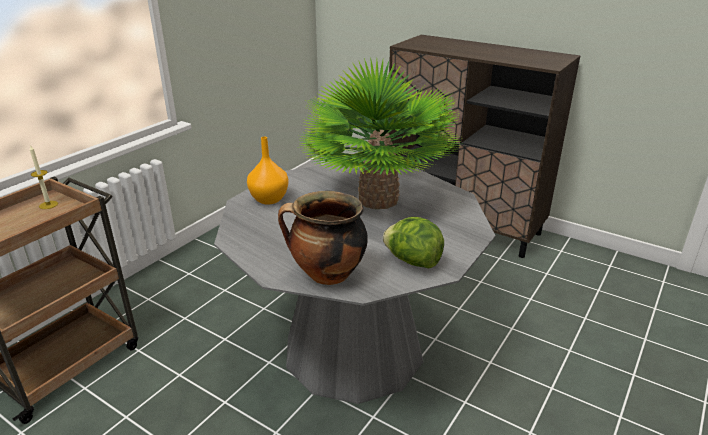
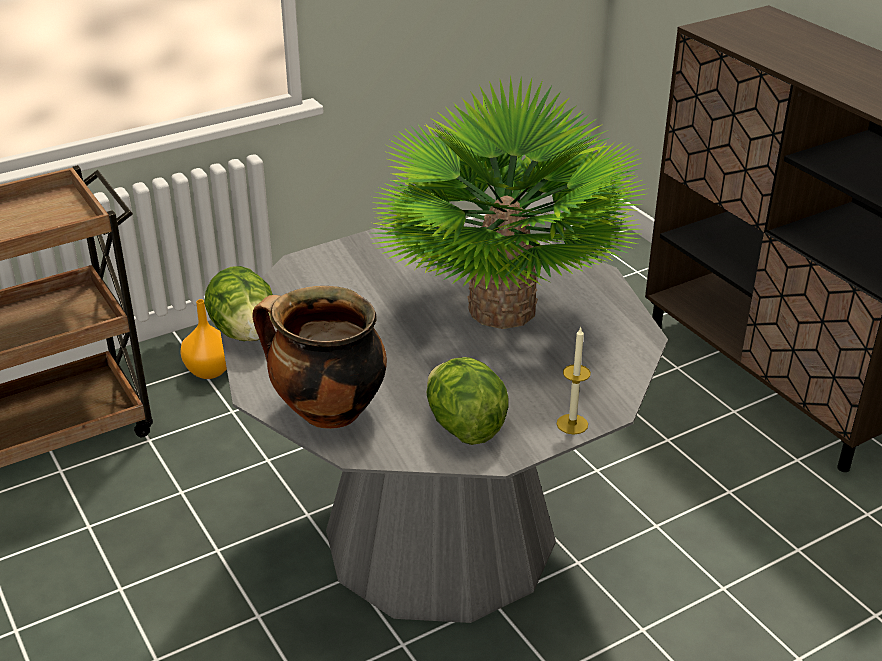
camera: 25 degrees right, 5 degrees up
candle [30,146,58,209] -> candle moved to [557,326,591,434]
orange vase [247,137,289,204] -> orange vase moved to [180,299,227,379]
none -> lettuce [204,266,273,341]

